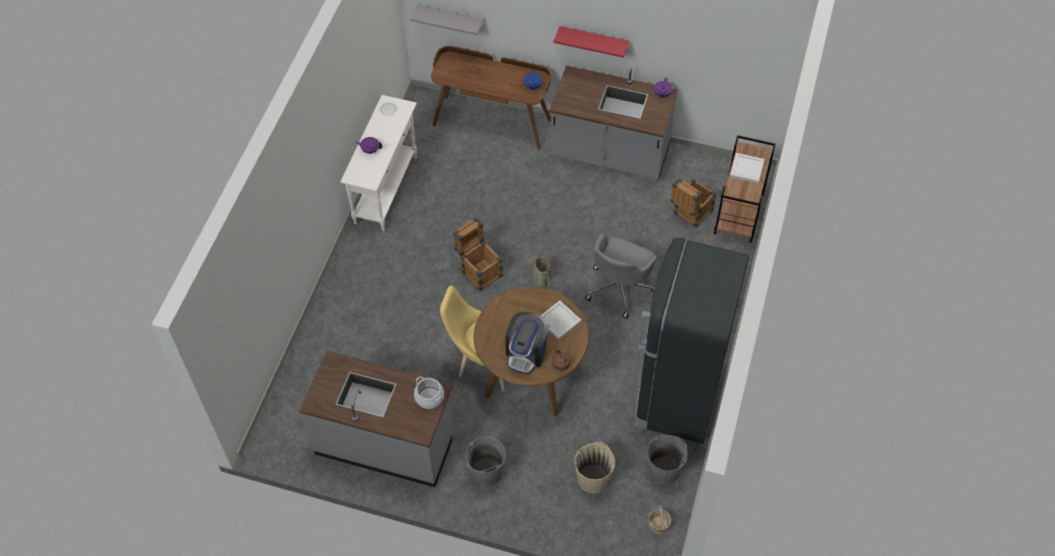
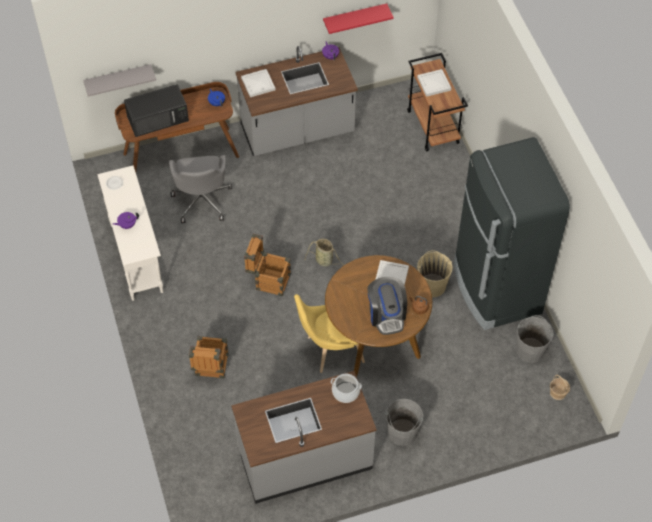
camera: 35 degrees left, 0 degrees up
red shelf [554,26,629,58] -> red shelf moved to [323,3,394,34]
beige bucket [574,442,615,494] -> beige bucket moved to [417,250,453,297]
grey office chair [585,233,657,319] -> grey office chair moved to [169,155,232,223]
crate [670,178,716,228] -> crate moved to [189,336,229,378]
none -> black microwave [124,84,189,137]
none -> white tray [241,69,275,97]

